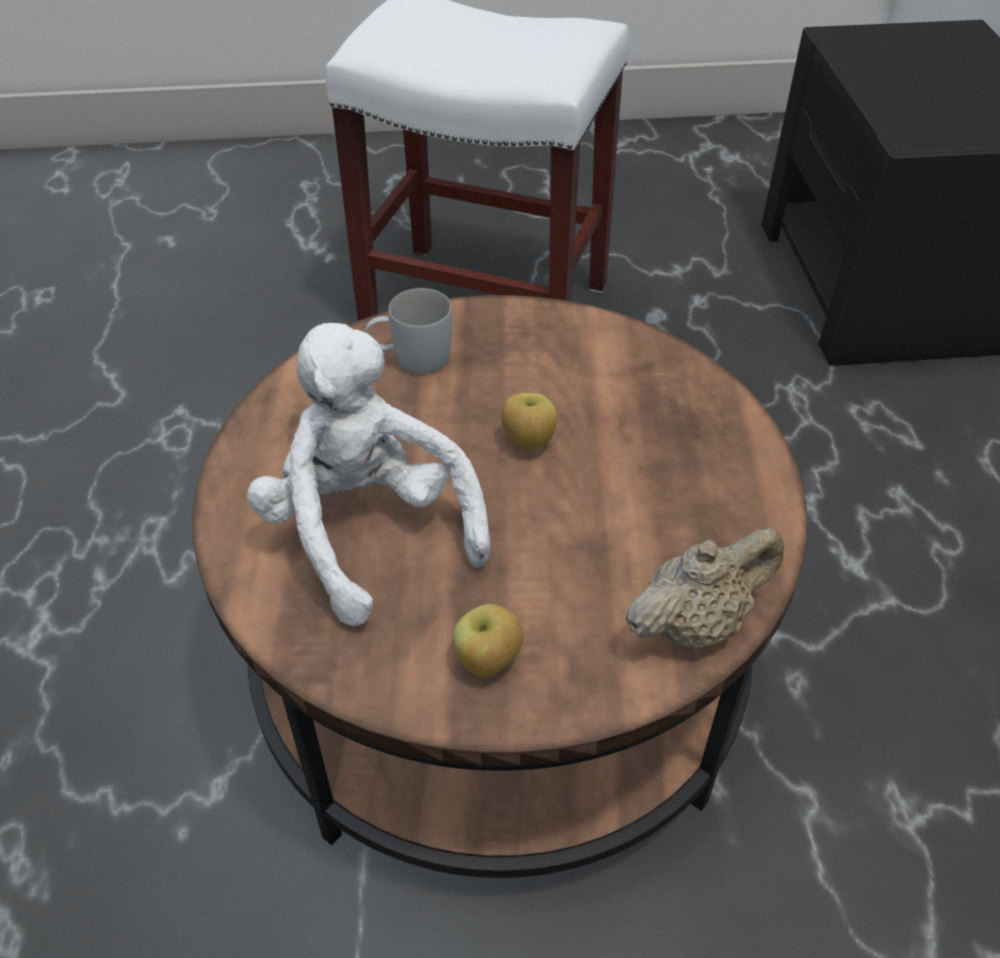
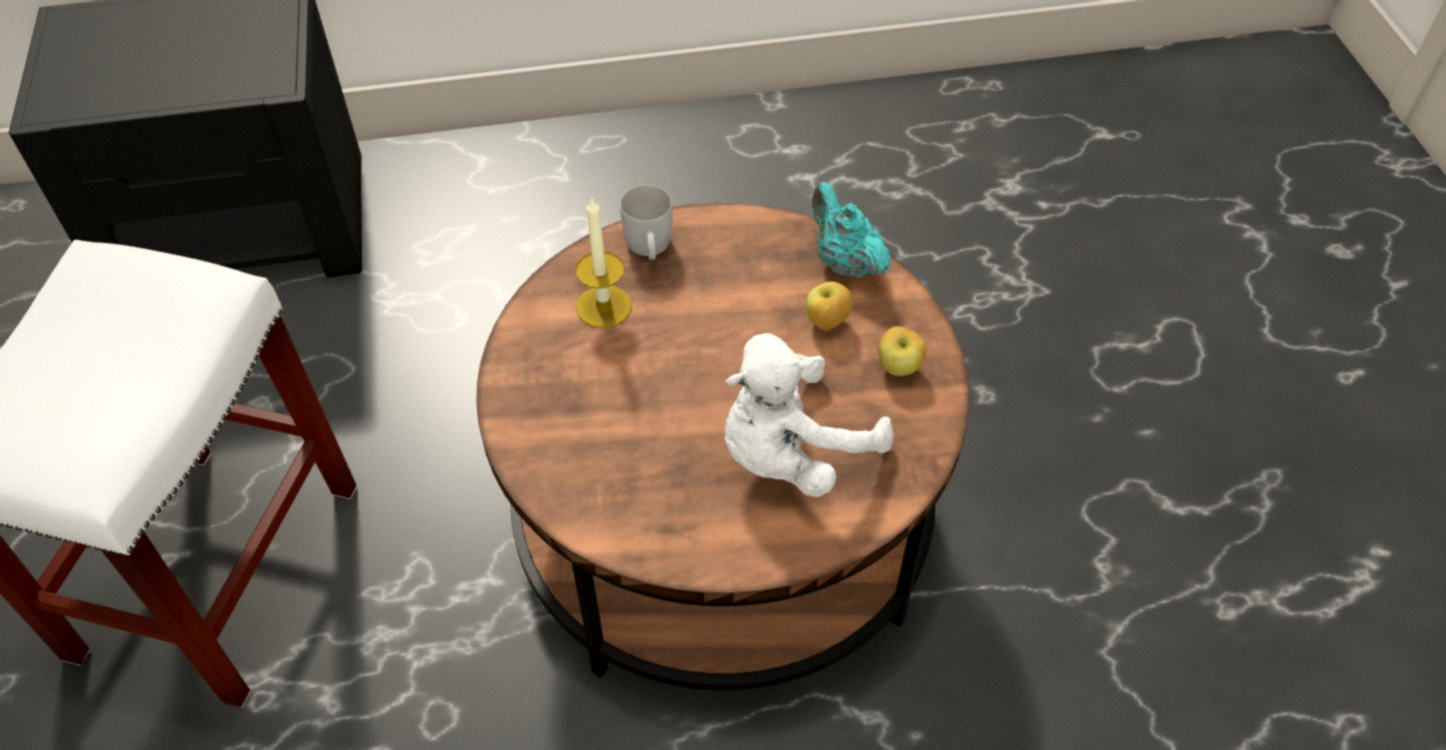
camera: 95 degrees left, 5 degrees up
white mug [366,288,452,374] -> white mug moved to [620,185,673,260]
apple [501,393,557,450] -> apple moved to [806,282,853,330]
beige teapot [625,528,784,647] -> turquoise teapot [812,182,891,278]
none -> candle [575,196,632,328]

